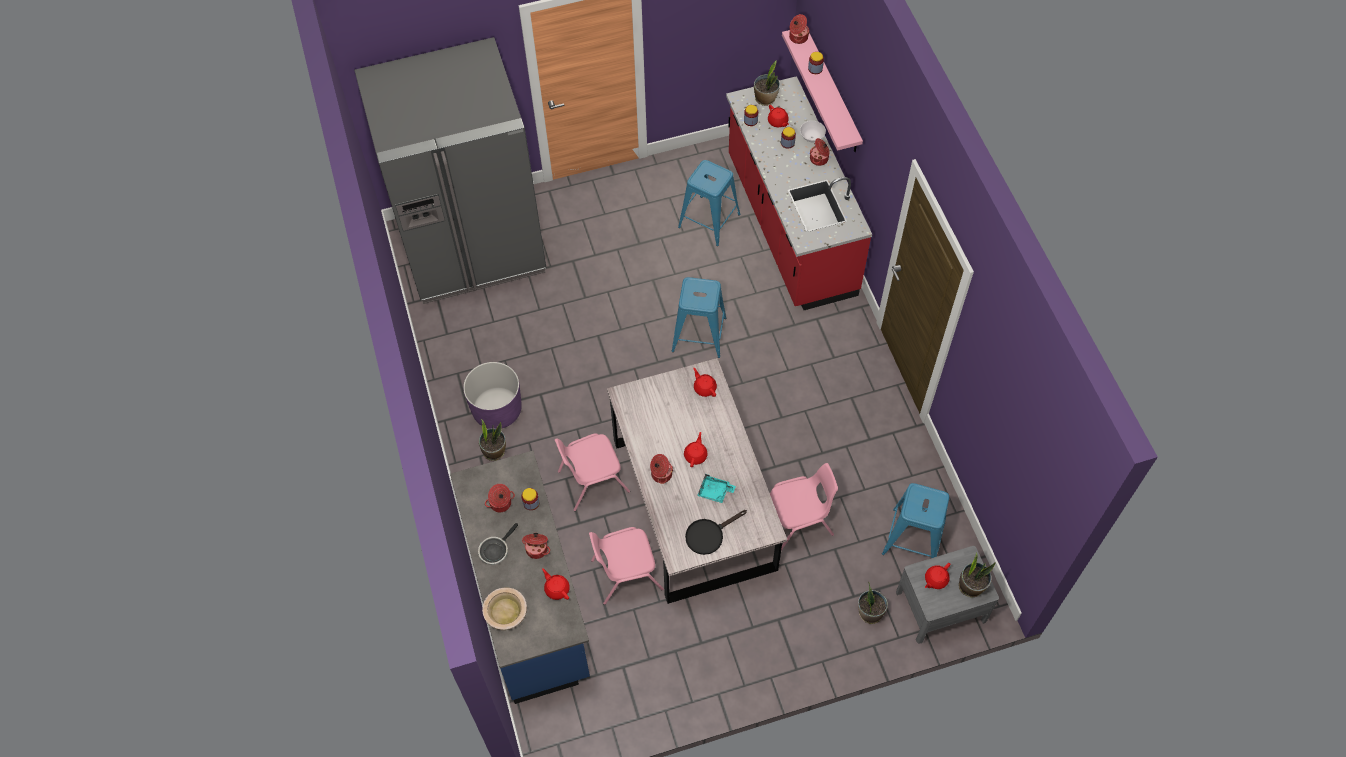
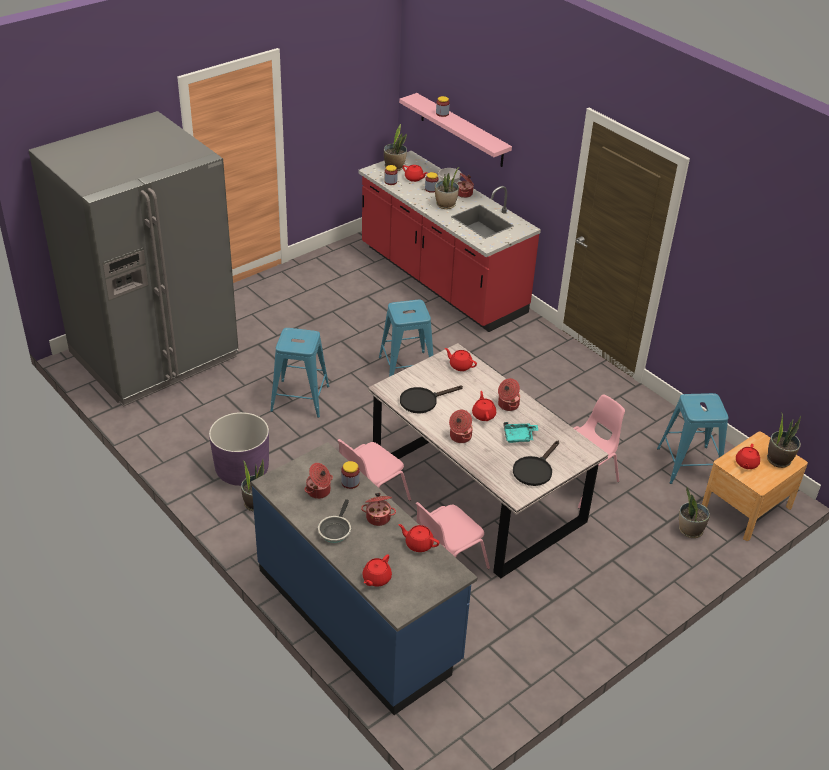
camera: 25 degrees left, 20 degrees down
beige bowl [482,587,527,630] -> red teapot [362,554,392,587]
blue stool [678,160,741,246] -> blue stool moved to [270,328,329,418]
cooking pot [789,14,809,44] -> cooking pot moved to [498,378,521,411]
grey nightstand [896,546,999,644] -> brown nightstand [702,431,808,541]
none -> black frying pan [400,386,463,413]
none -> potted plant [435,167,459,209]

